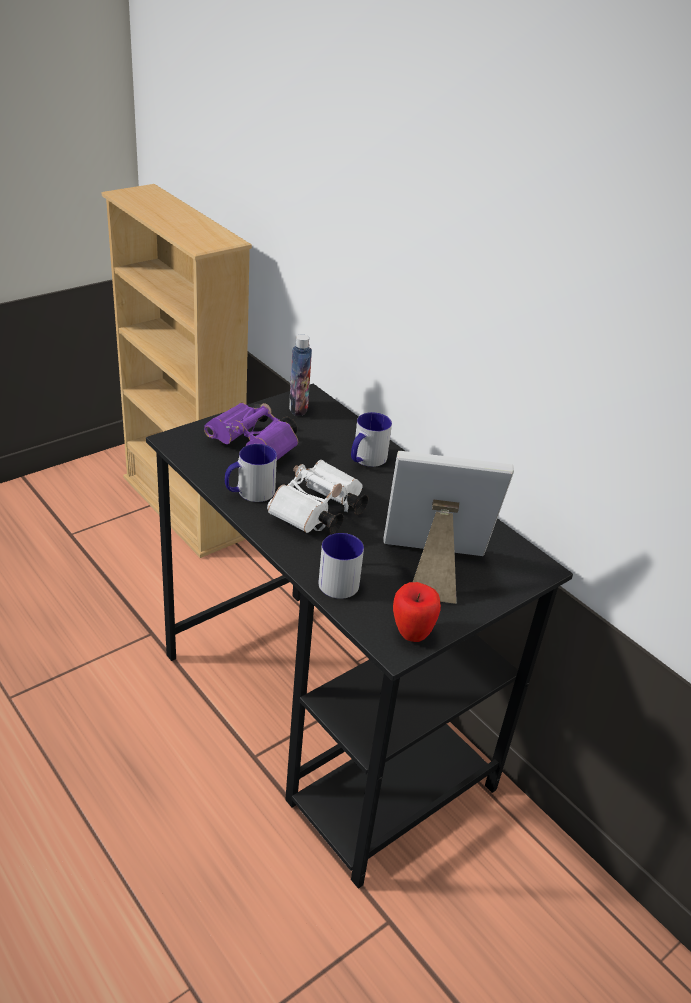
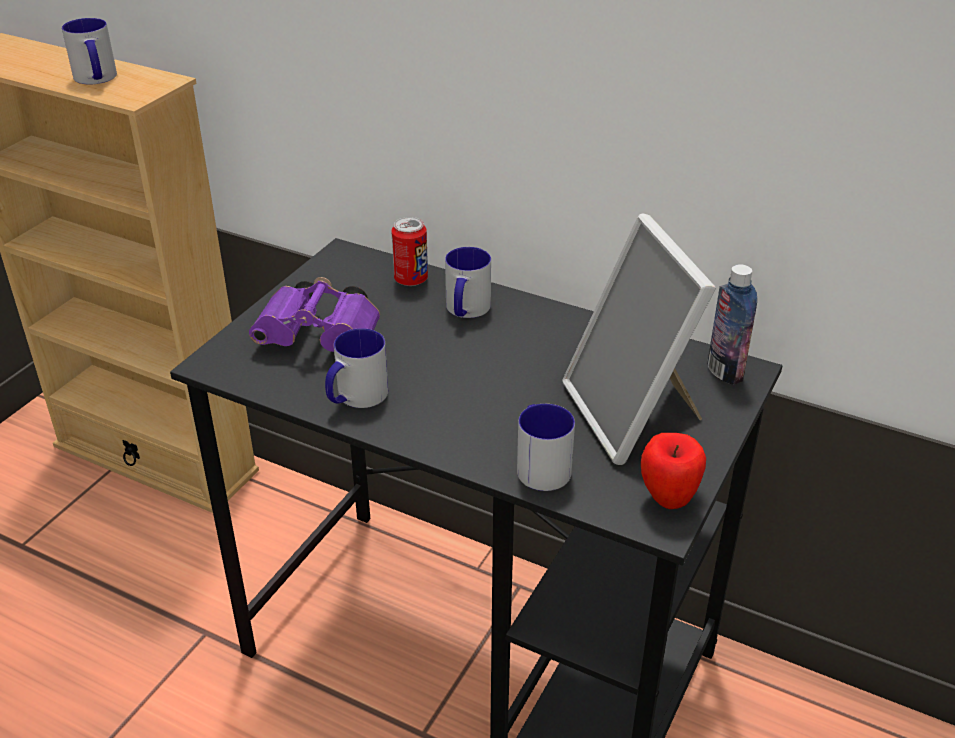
camera: 20 degrees left, 0 degrees up
white binoculars [267,460,368,534] -> none
bottle [289,334,312,416] -> bottle moved to [707,264,757,385]
picture frame [383,451,514,604] -> picture frame turned 90 degrees counterclockwise [562,214,716,465]
none -> mug [62,18,117,85]
none -> can [391,217,428,286]

